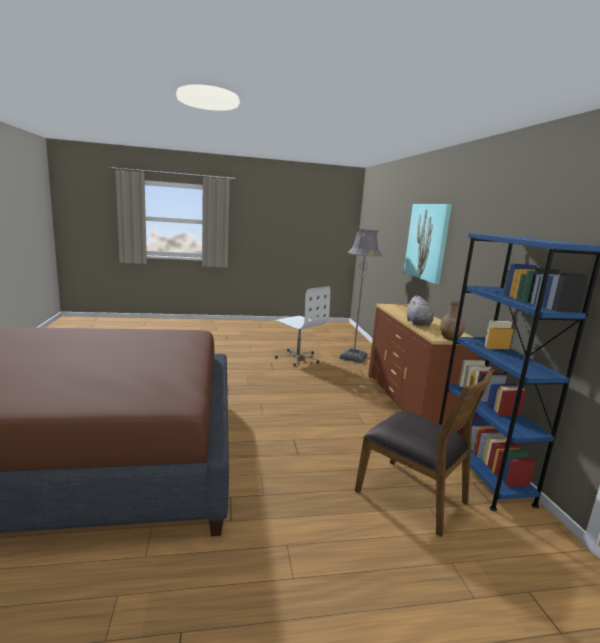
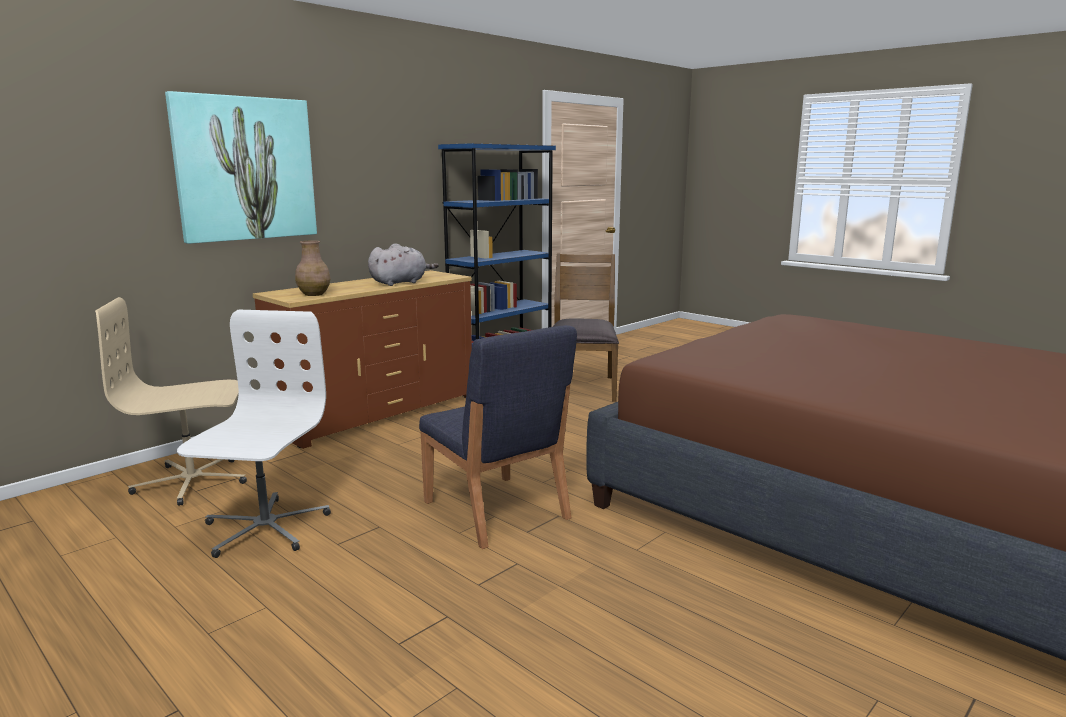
camera: 125 degrees left, 0 degrees up
grey floor lamp [340,229,382,363] -> beige office chair [95,297,247,506]
brown vase [440,301,465,340] -> brown vase moved to [295,241,331,296]
none -> blue chair [419,325,577,549]

